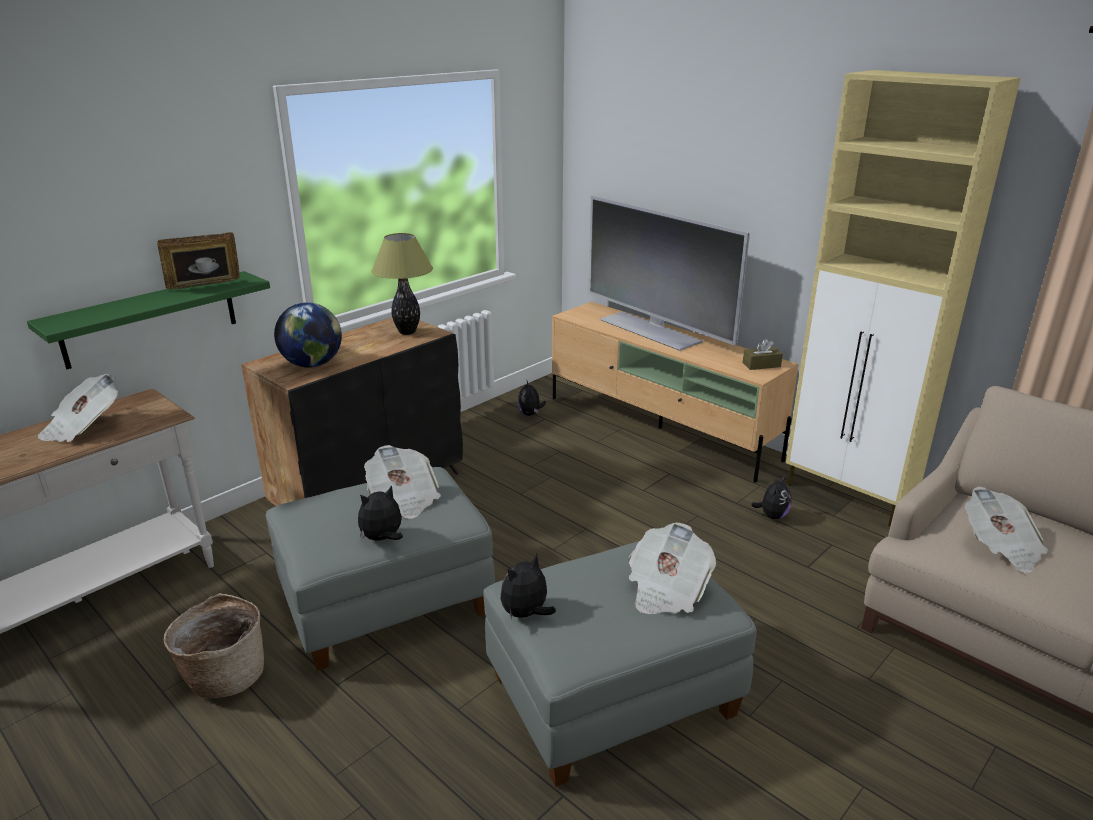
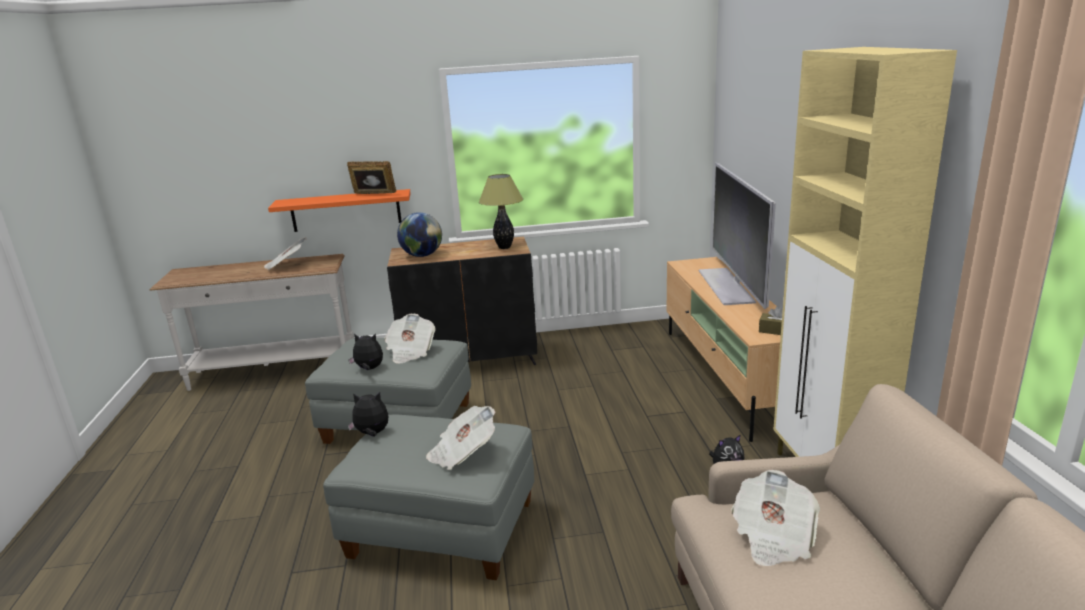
camera: 40 degrees right, 5 degrees down
green shelf [27,271,270,369] -> orange shelf [268,189,411,232]
basket [164,593,264,698] -> none
plush toy [518,381,546,416] -> none

